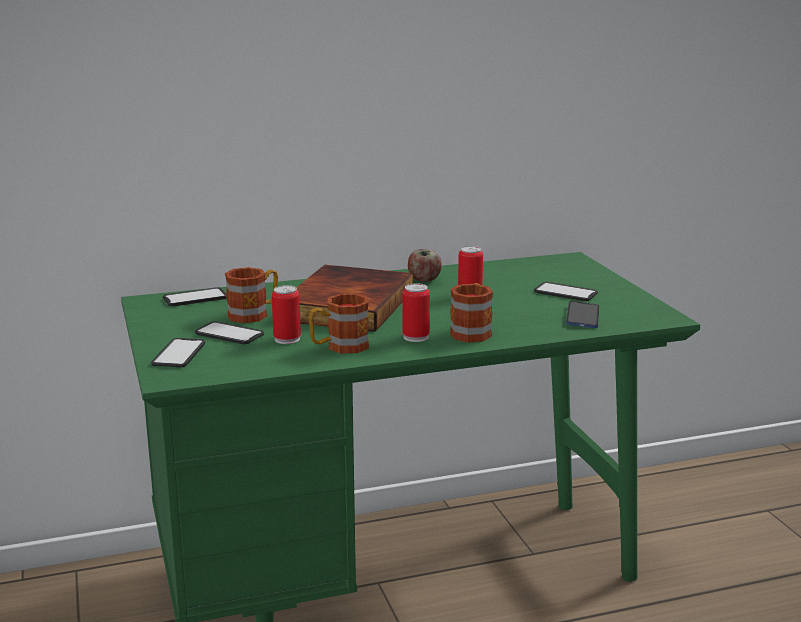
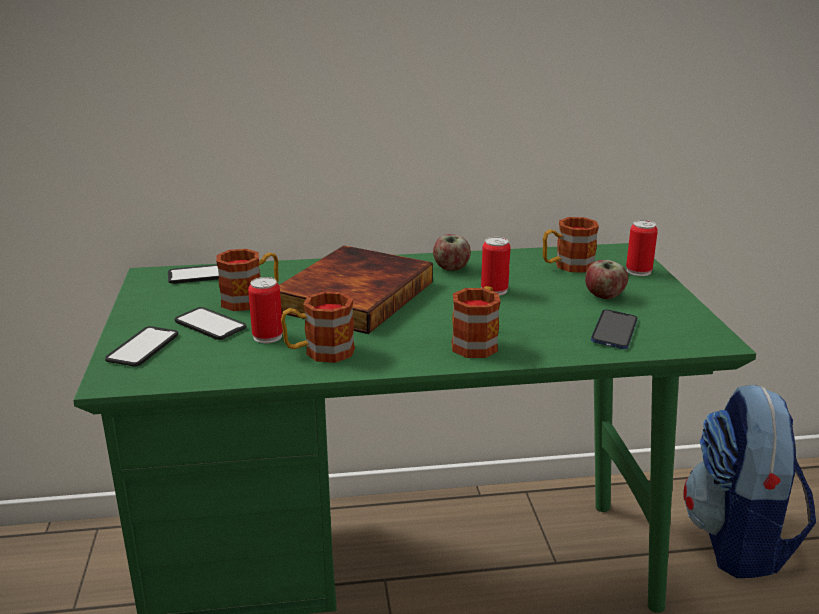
camera: 10 degrees right, 5 degrees up
can [402,283,430,342] -> can moved to [626,220,658,276]
phone [534,282,598,301] -> apple [585,260,628,299]
none -> mug [543,217,599,272]
none -> backpack [683,385,816,578]

